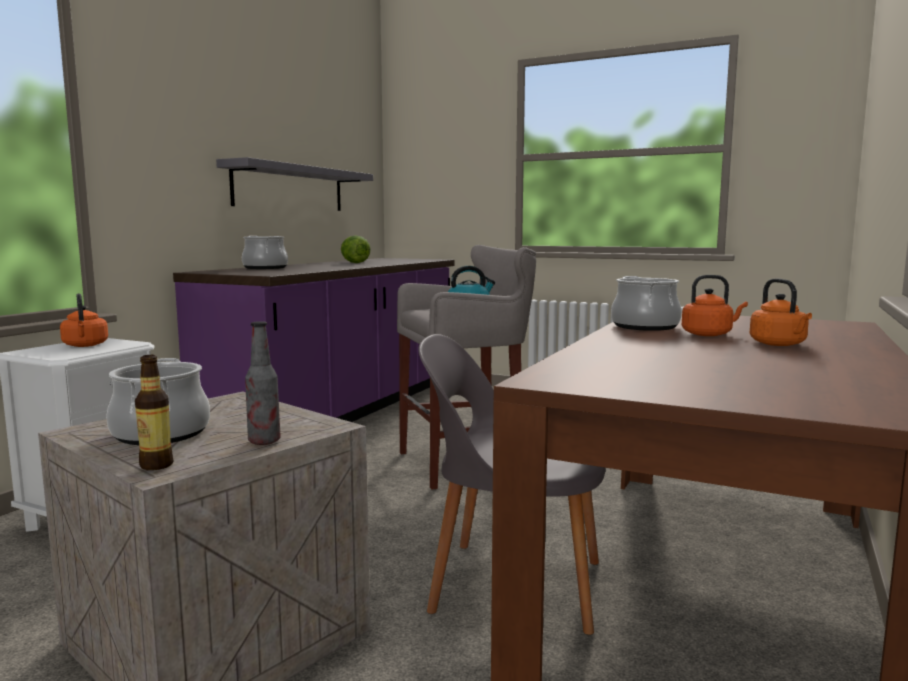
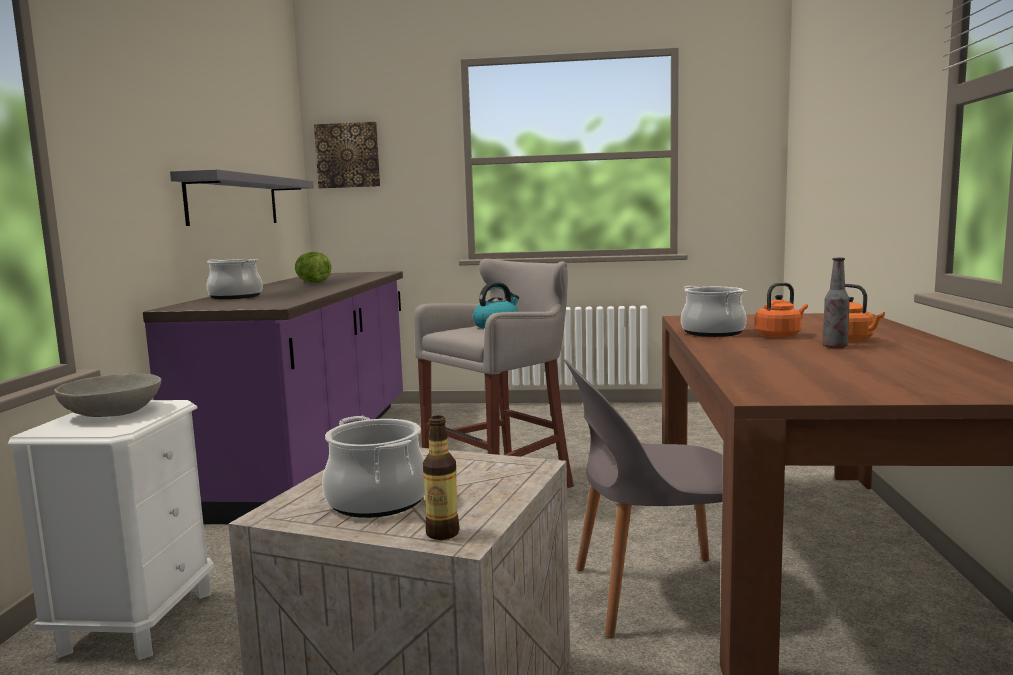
camera: 20 degrees left, 0 degrees up
orange kettle [60,293,108,347] -> grey bowl [54,373,161,417]
bottle [245,321,281,445] -> bottle moved to [823,258,850,348]
none -> picture [314,122,380,188]

